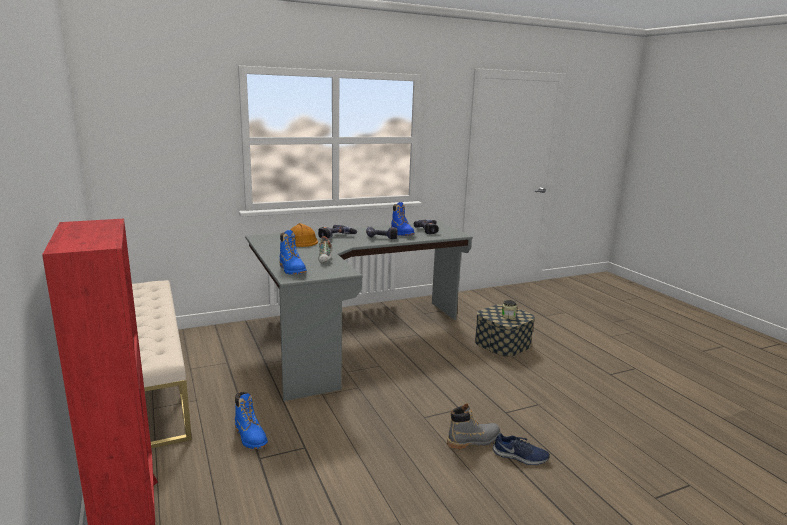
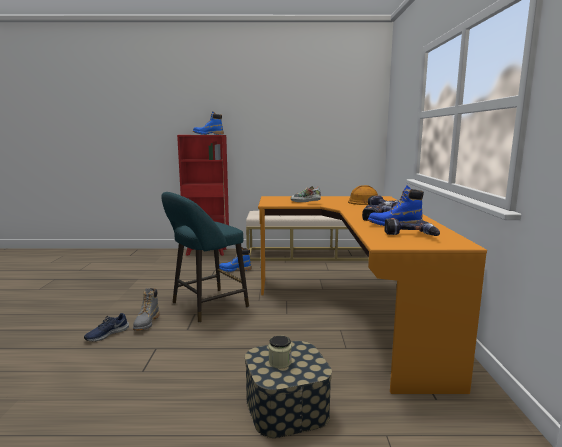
camera: 115 degrees right, 5 degrees down
grey desk [245,222,473,401] -> orange desk [258,196,487,394]
blue boot [279,230,307,275] -> blue boot moved to [193,111,224,135]
none -> turquoise stool [161,192,249,323]

